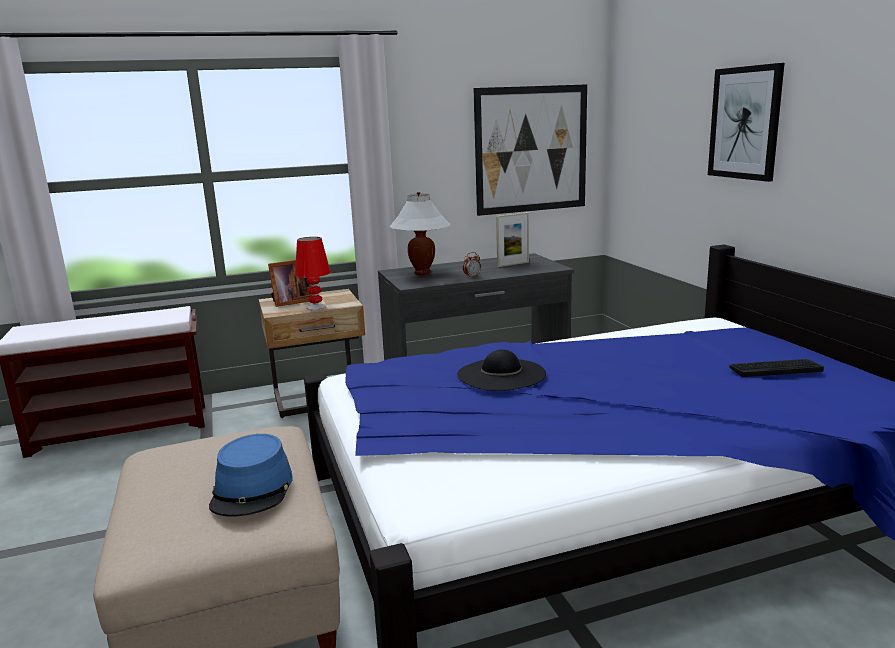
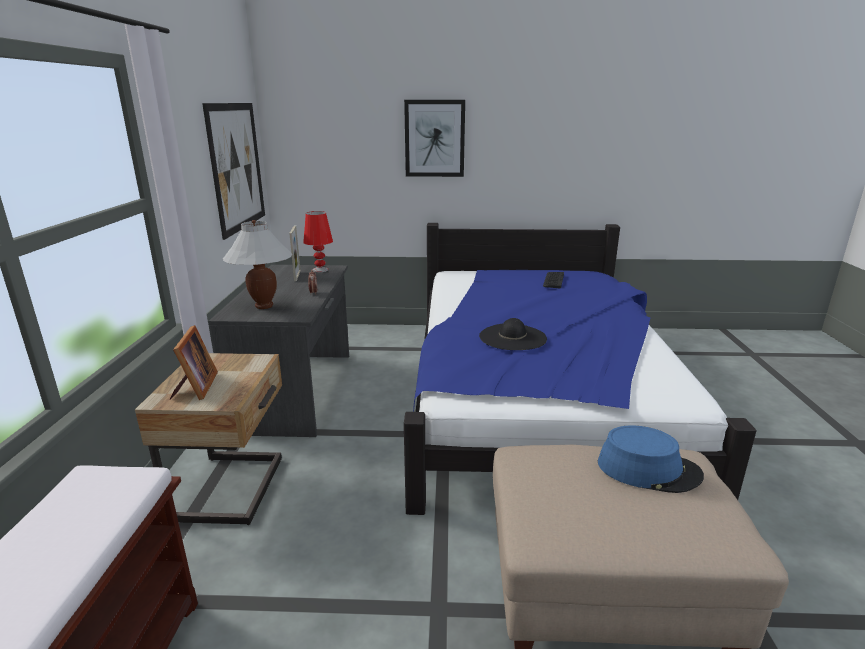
camera: 70 degrees left, 5 degrees up
red table lamp [295,237,331,311] -> red table lamp moved to [303,211,333,272]

